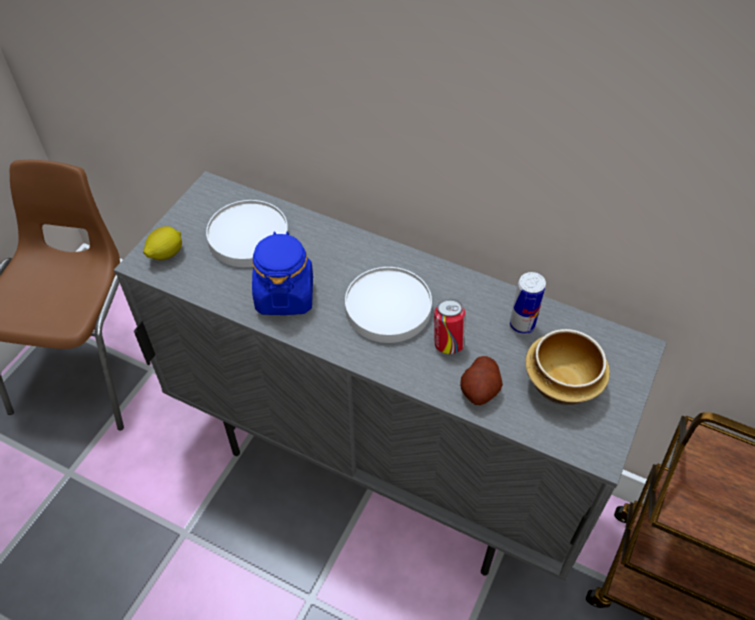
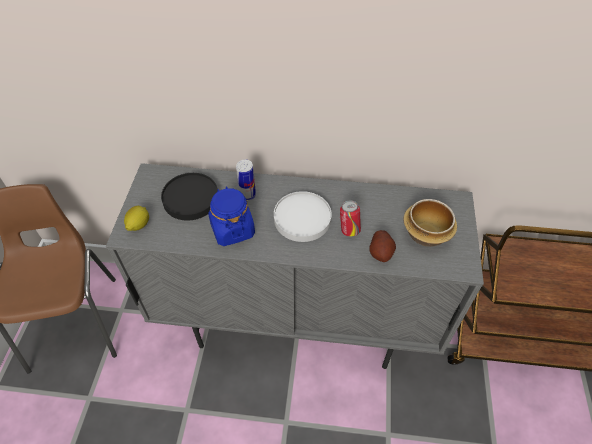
camera: 20 degrees left, 0 degrees up
white plate [206,200,289,267] -> black plate [161,173,218,221]
can [510,272,546,335] -> can moved to [236,159,256,201]

